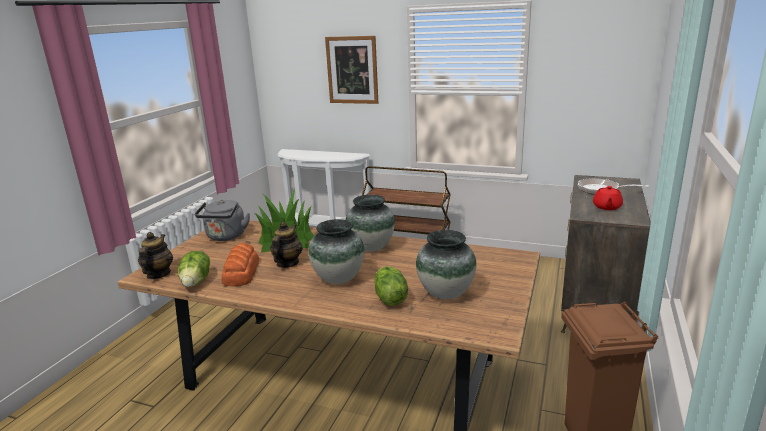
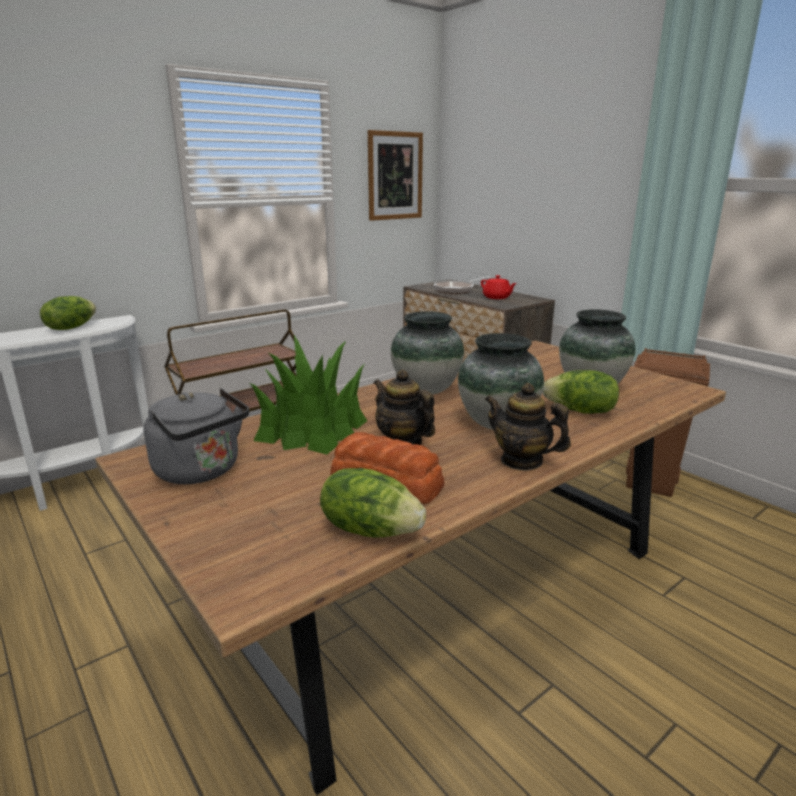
camera: 60 degrees left, 0 degrees up
teapot [138,232,173,279] -> teapot moved to [484,383,571,471]
picture [325,36,378,104] -> picture moved to [368,130,423,221]
none -> lettuce [40,296,96,330]

